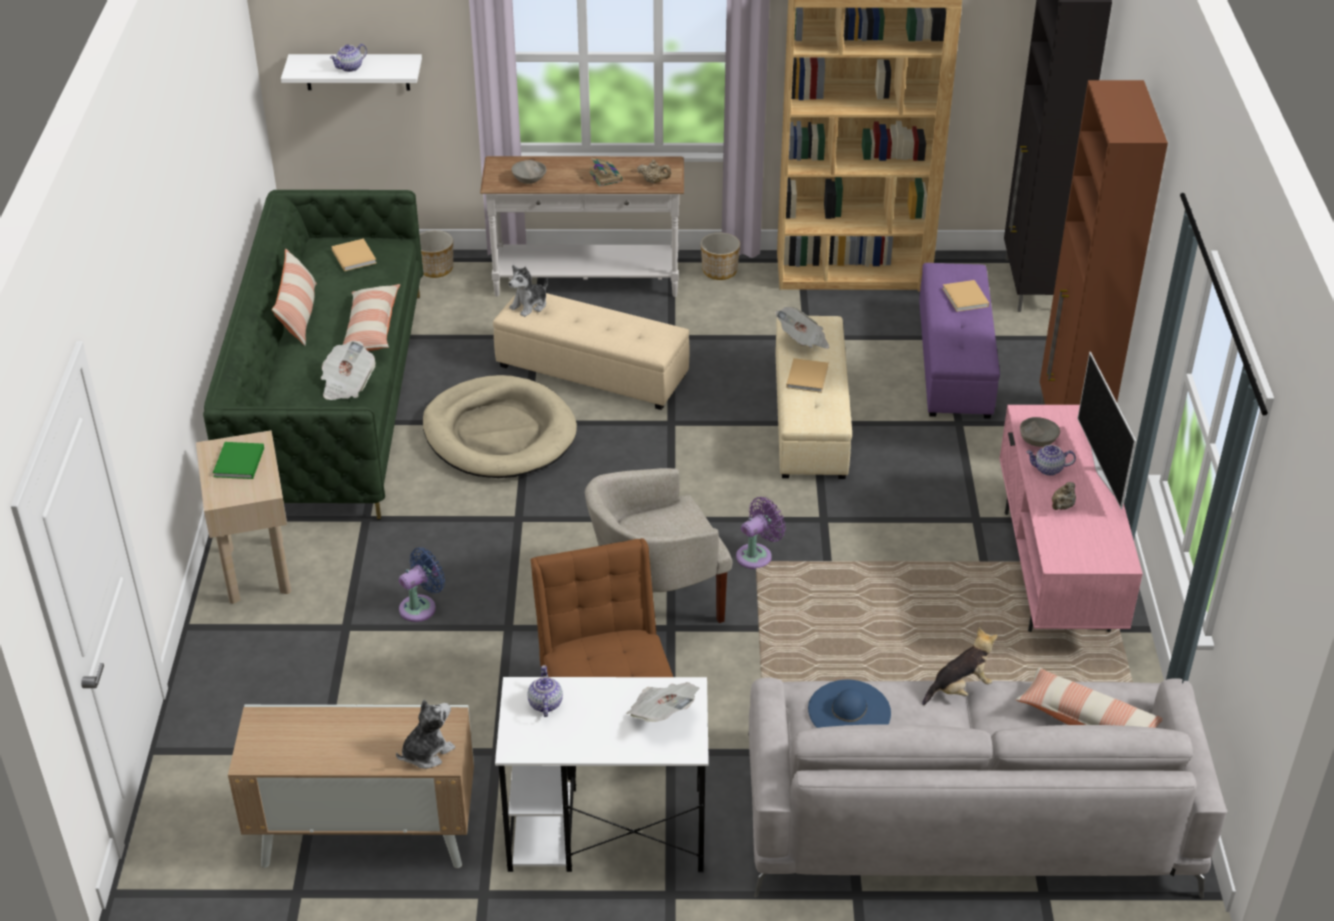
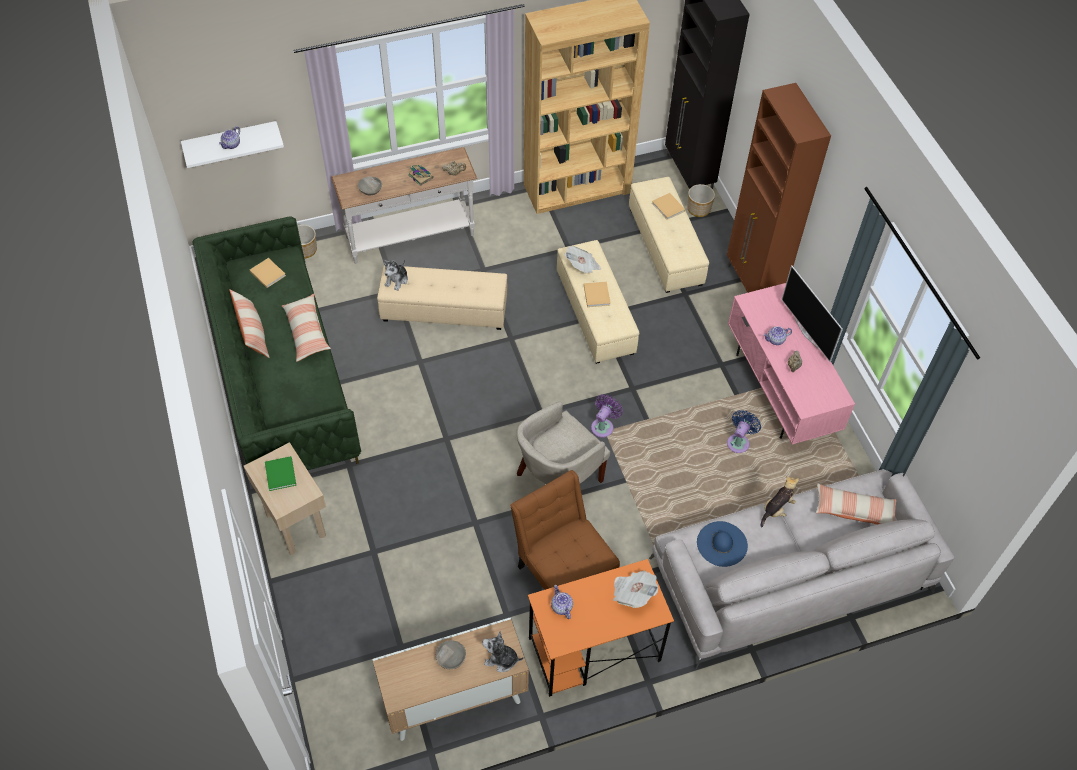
camera: 20 degrees left, 15 degrees up
newspaper [321,341,376,400] -> none
plush toy [396,699,455,769] -> plush toy turned 105 degrees counterclockwise [482,631,524,672]
blue fan [399,547,445,622] -> blue fan moved to [727,410,761,453]
beige dog bed [423,375,577,478] -> none
white desk [495,677,709,872] -> orange desk [528,559,674,697]
planter [701,233,740,280] -> planter moved to [687,184,715,217]
purple ottoman [919,263,1000,419] -> beige ottoman [629,177,709,293]
grey bowl [1020,417,1060,447] -> grey bowl moved to [436,640,466,669]

